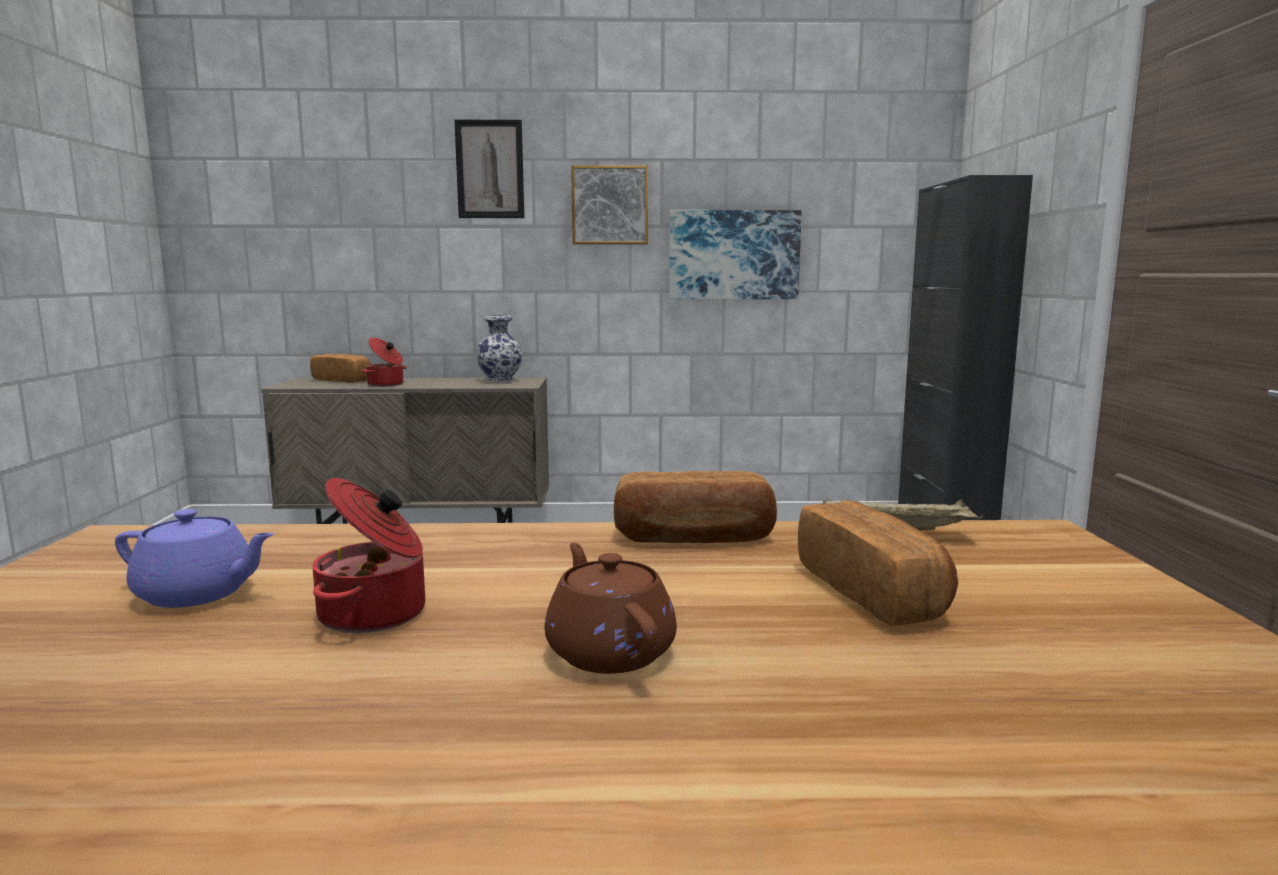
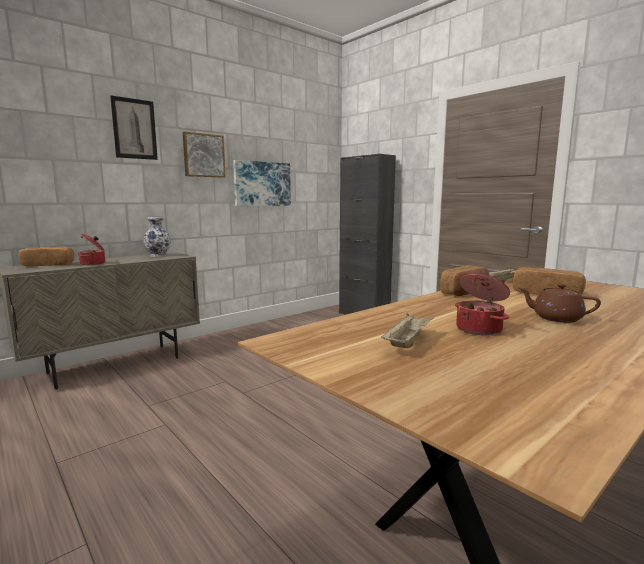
camera: 40 degrees left, 0 degrees up
purple teapot [115,509,274,608] -> beige tray [381,313,434,348]

